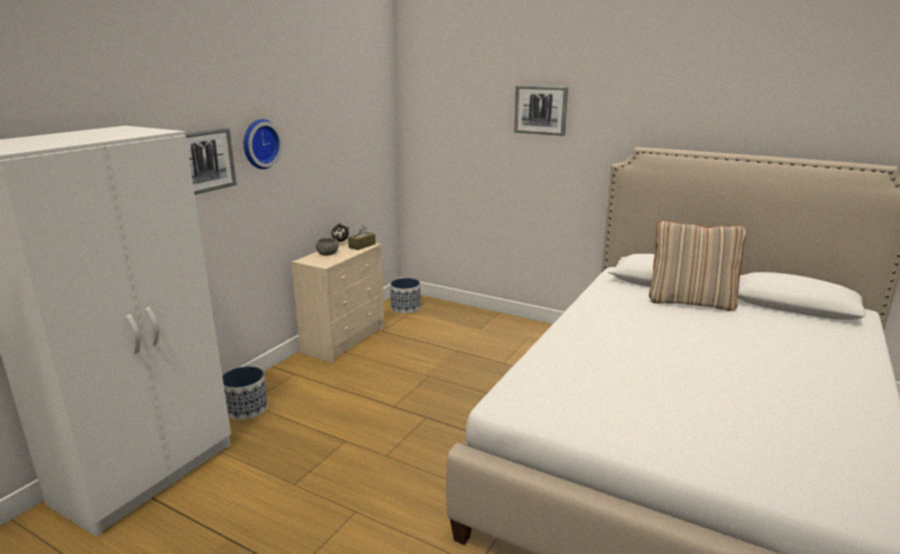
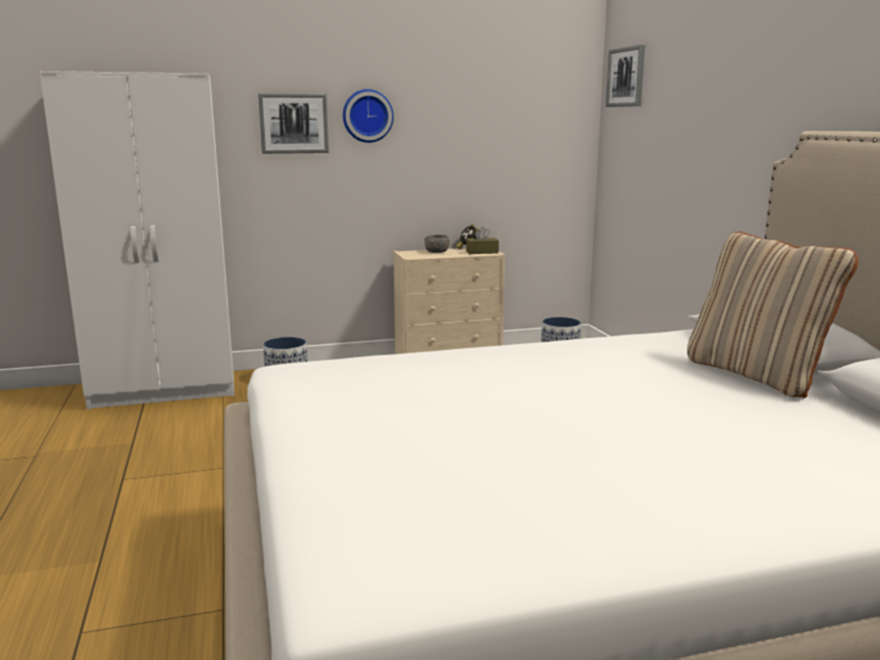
camera: 45 degrees right, 5 degrees down
picture [514,85,568,136] -> picture moved to [606,45,645,107]

